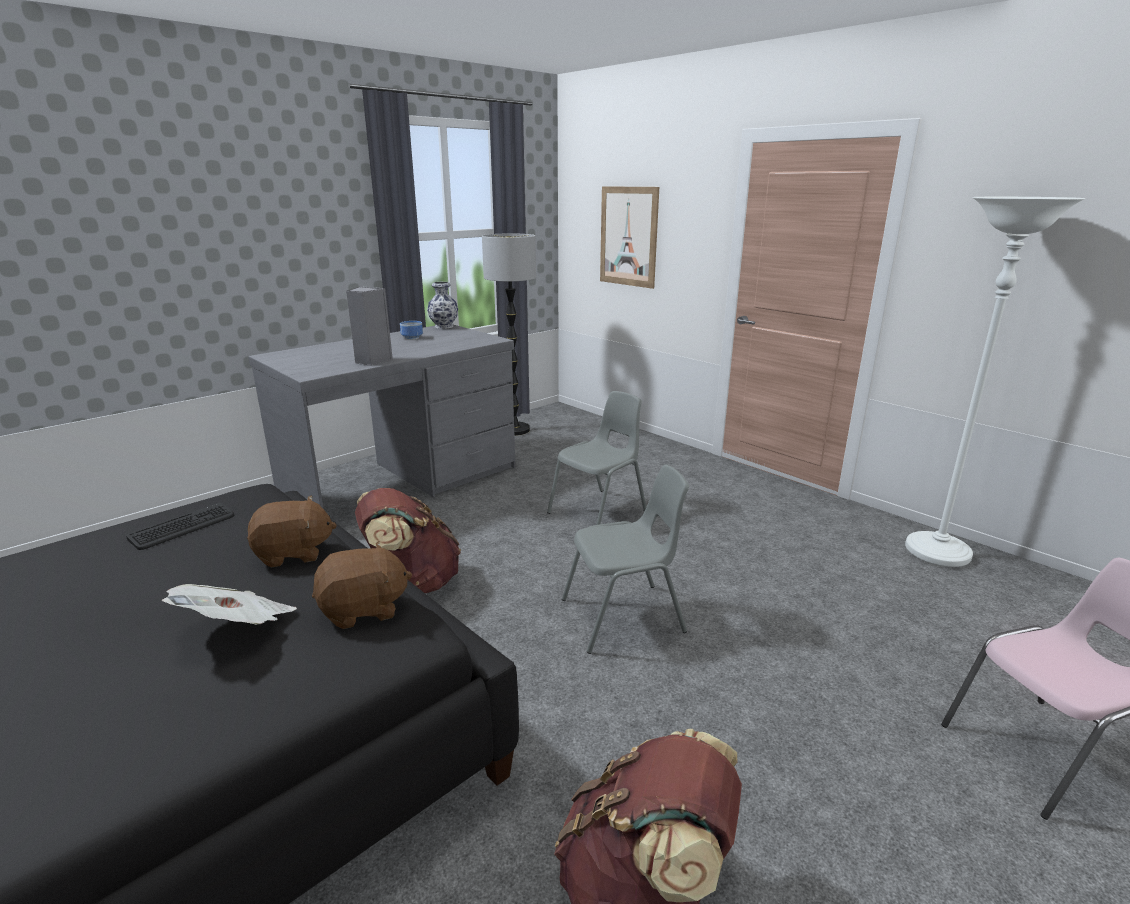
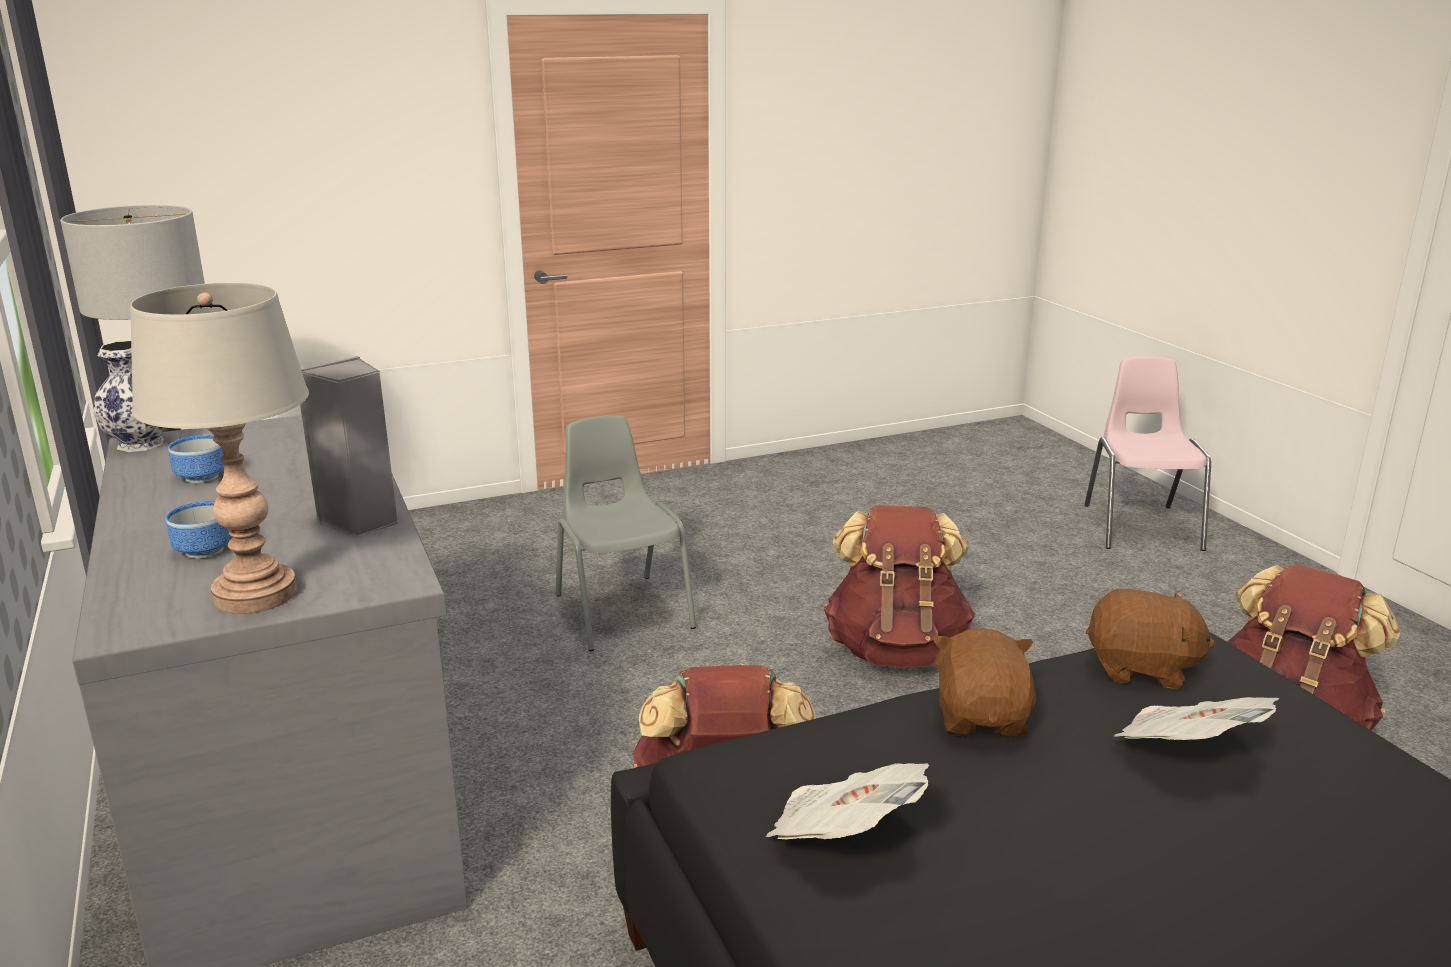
camera: 70 degrees left, 0 degrees up
keyboard [126,502,234,550] -> newspaper [766,763,929,839]
brown plush toy [312,541,412,629] -> brown plush toy turned 105 degrees clockwise [1086,588,1216,689]
grey chair [562,464,689,654] -> brown backpack [824,505,975,668]
picture [600,186,659,289] -> none
white floor lamp [905,197,1085,567] -> none
none -> grey table lamp [130,283,309,614]
none -> bowl [166,501,233,558]

